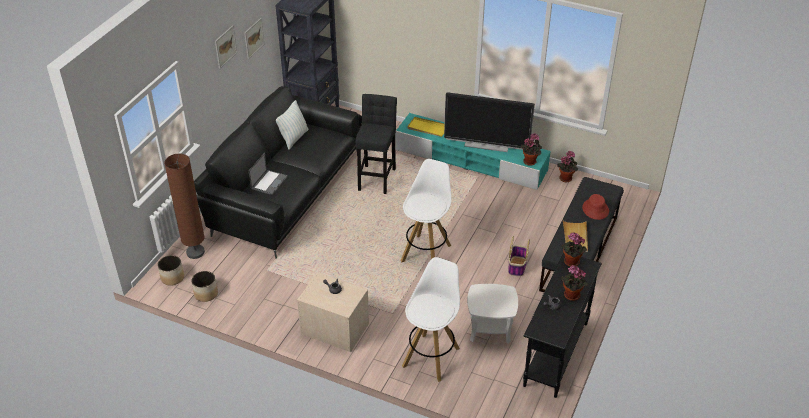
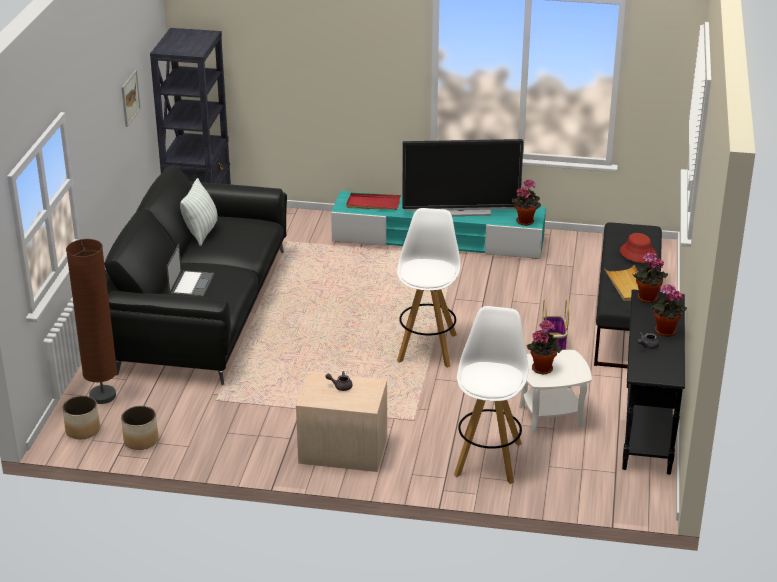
camera: 15 degrees left, 10 degrees down
picture [215,26,237,69] -> none
black stool [356,94,397,194] -> none
yellow tray [407,117,445,137] -> red tray [346,193,401,210]
potted plant [557,151,578,182] -> potted plant moved to [527,320,562,374]

